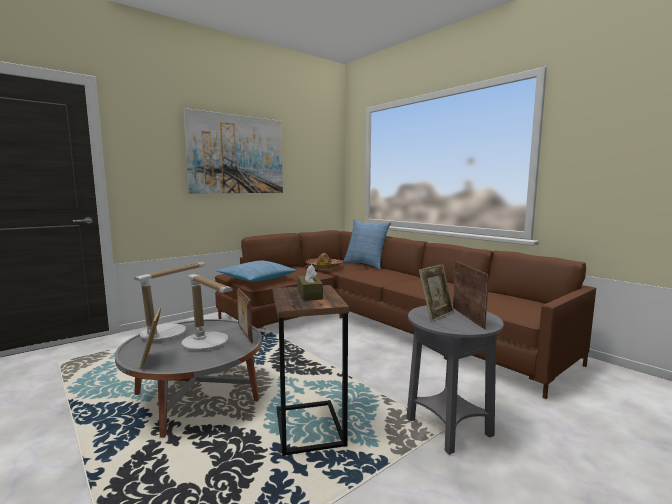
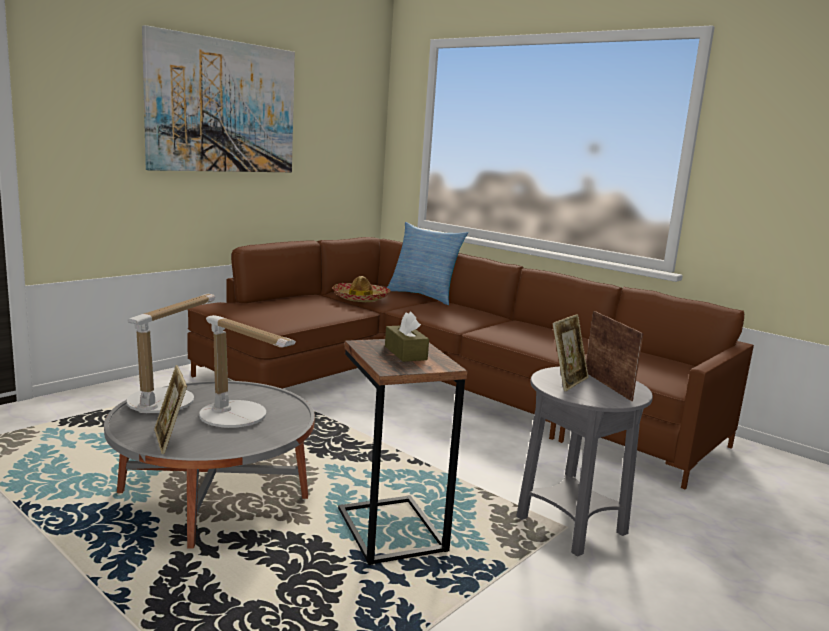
camera: 10 degrees left, 5 degrees up
pillow [217,260,296,281] -> none
picture frame [237,288,253,343] -> none

